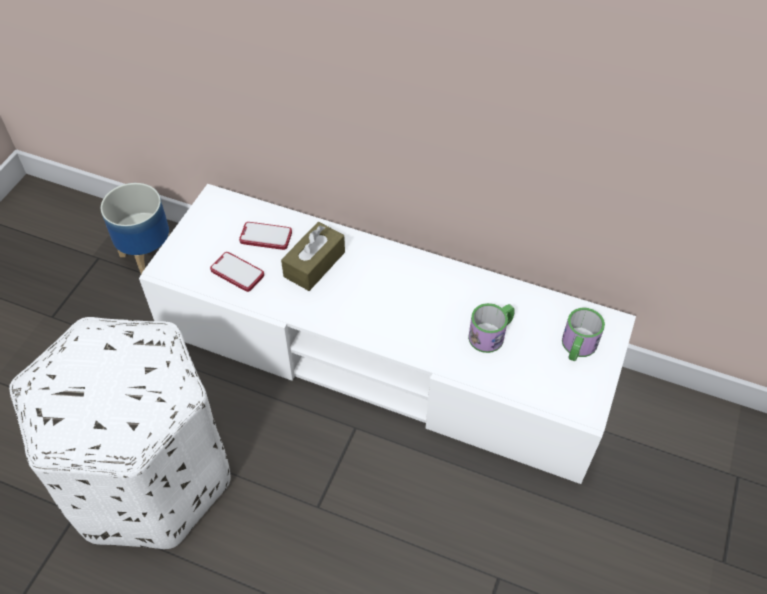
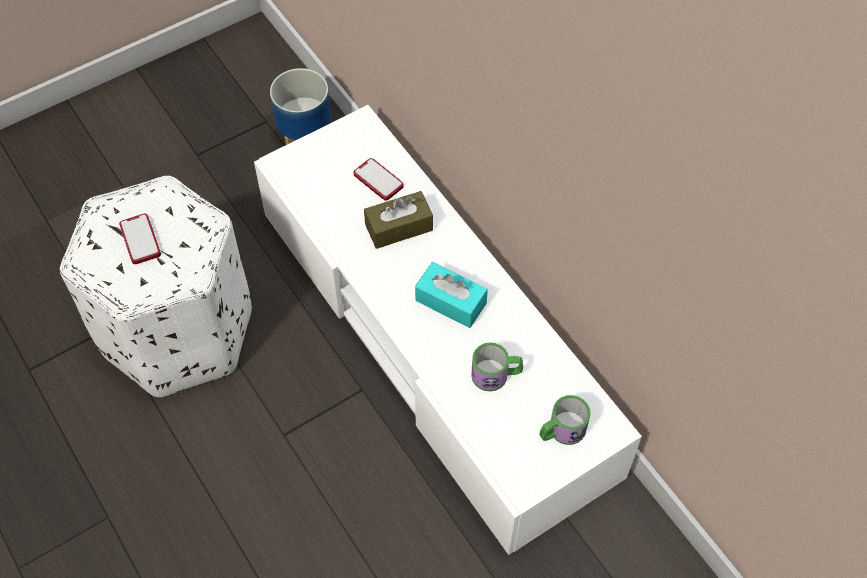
camera: 35 degrees right, 5 degrees up
phone [210,252,264,292] -> phone moved to [119,213,161,264]
none -> turquoise tissue box [415,262,488,328]

